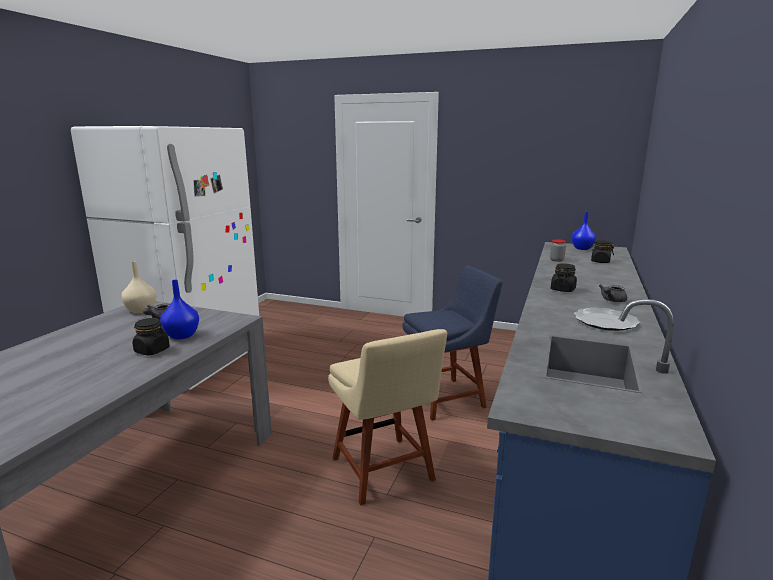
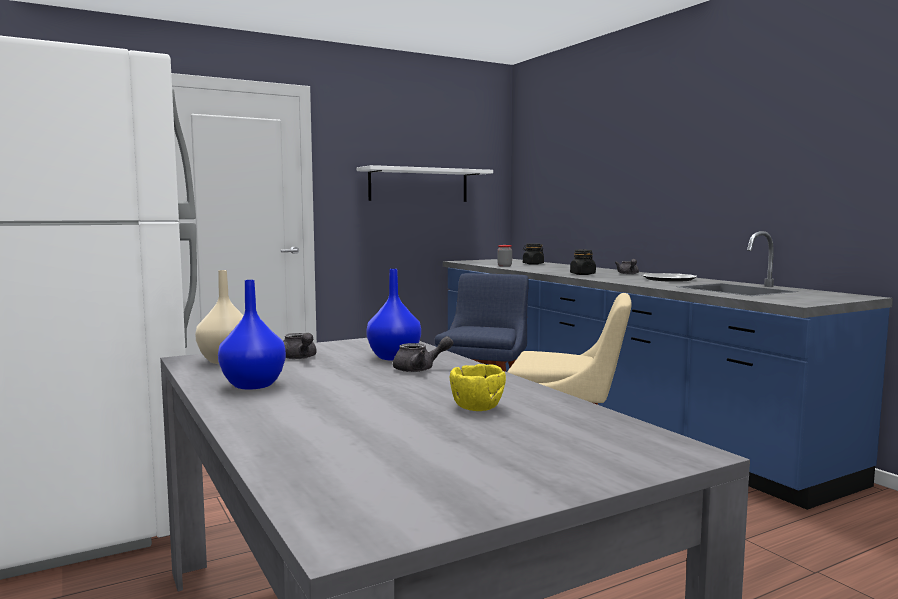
camera: 50 degrees left, 10 degrees down
black jar [132,318,170,355] -> grey teapot [393,336,453,372]
blue vase [572,212,596,250] -> blue vase moved to [218,280,286,390]
none -> white shelf [357,165,493,202]
none -> yellow bowl [450,364,506,411]

